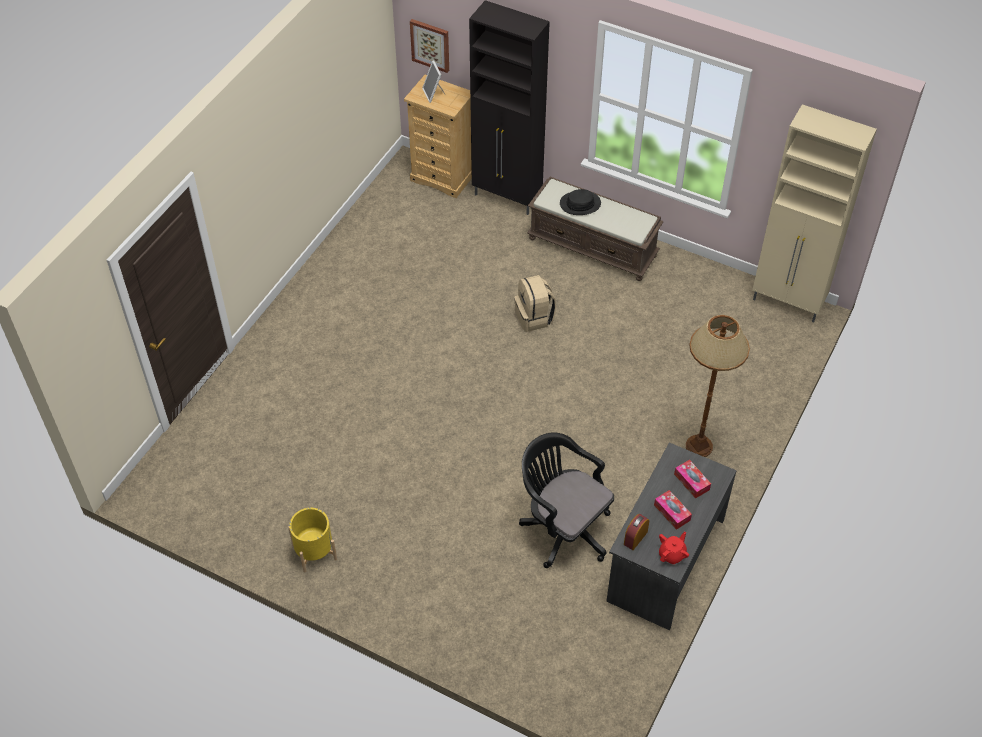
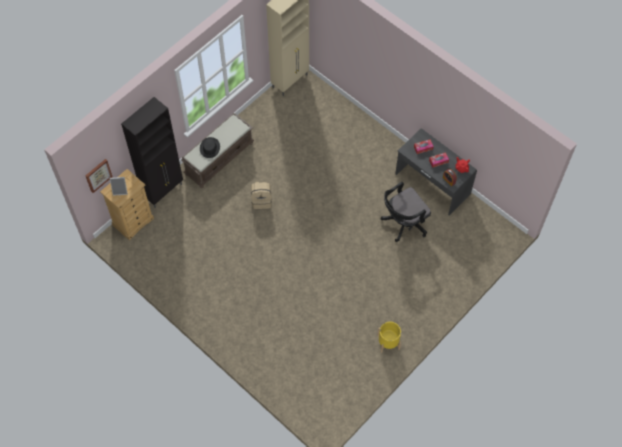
camera: 75 degrees left, 10 degrees up
brown floor lamp [686,315,750,457] -> none

